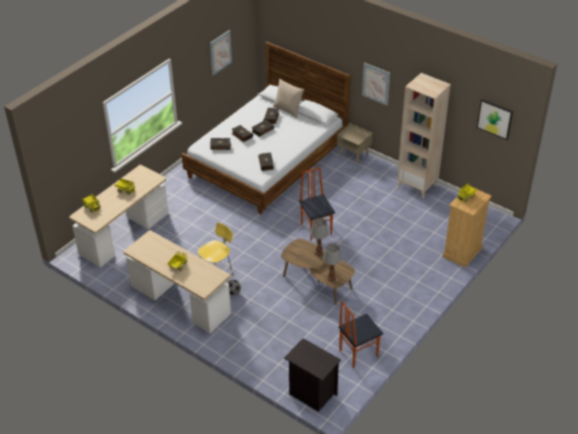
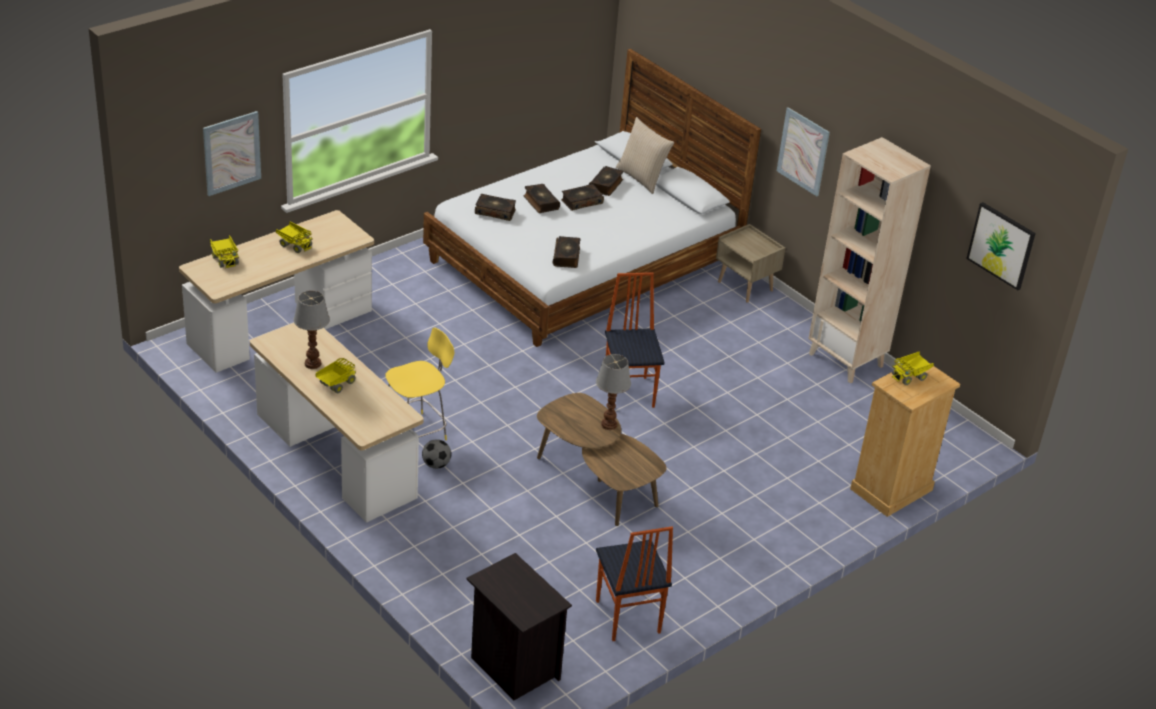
camera: 10 degrees right, 5 degrees down
picture [210,30,232,75] -> picture moved to [203,111,261,196]
table lamp [323,243,342,282] -> table lamp moved to [293,291,330,369]
chair [339,301,383,368] -> chair turned 90 degrees counterclockwise [596,526,673,641]

